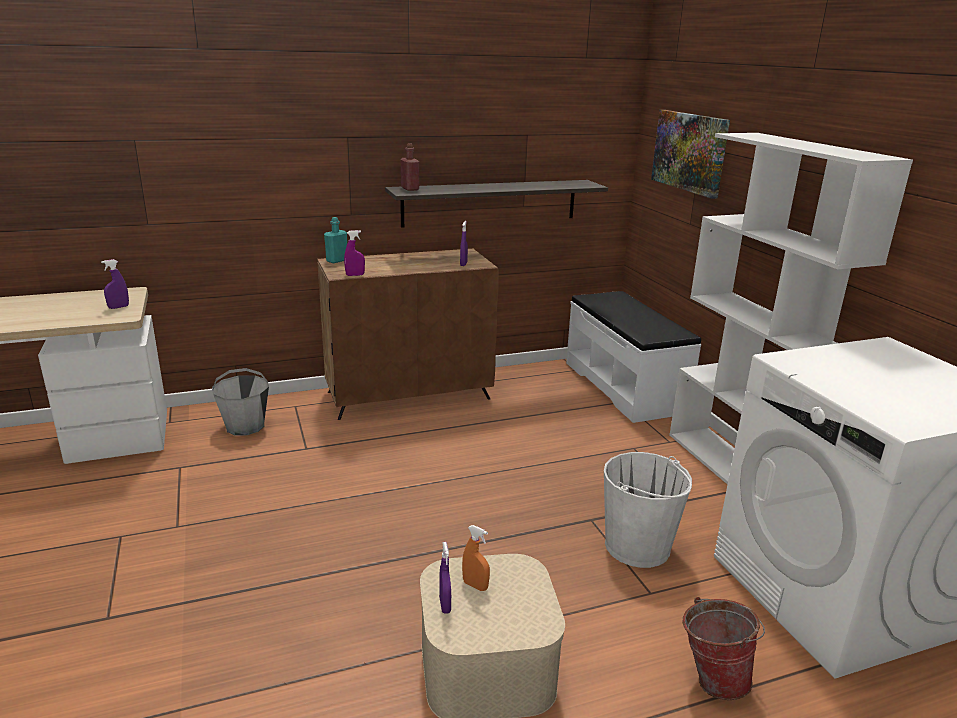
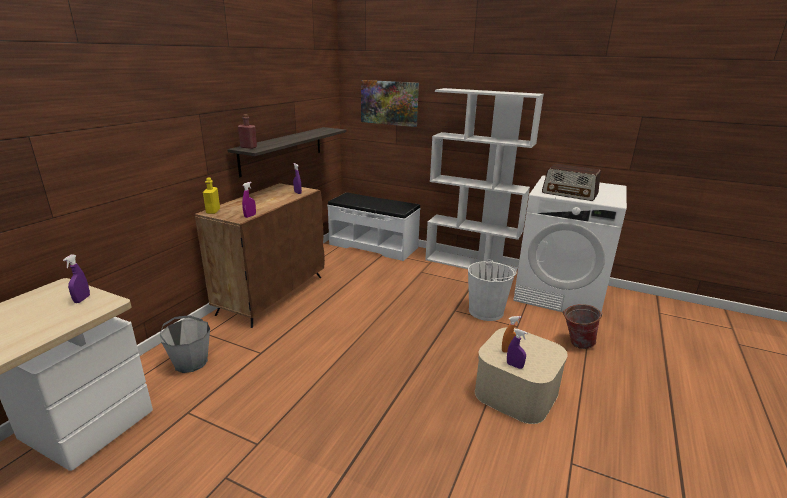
camera: 45 degrees left, 0 degrees up
turquoise bottle [324,217,347,263] -> yellow bottle [203,177,220,214]
none -> radio [542,164,600,201]

